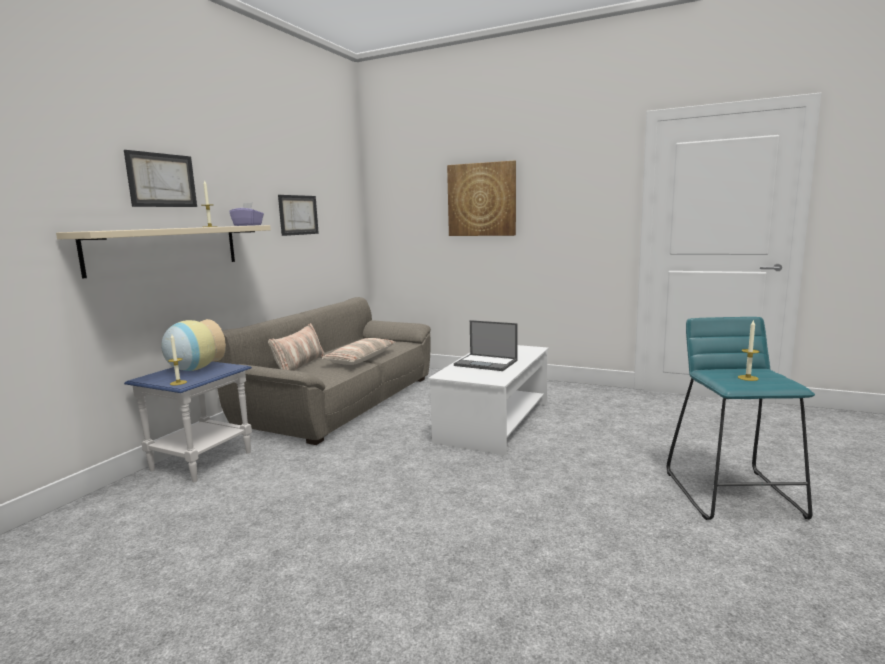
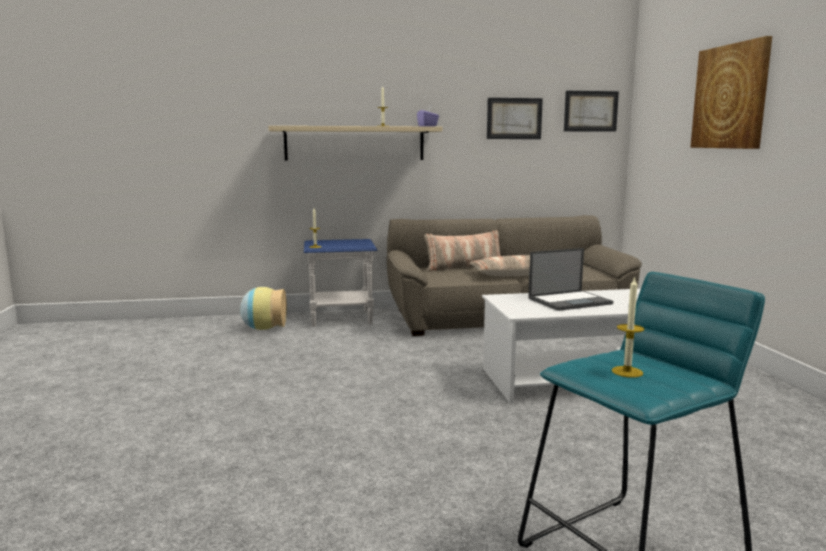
camera: 55 degrees right, 0 degrees up
picture [124,150,197,207] -> picture moved to [564,91,619,132]
vase [161,319,226,371] -> vase moved to [240,287,287,330]
laptop [454,320,517,371] -> laptop turned 105 degrees counterclockwise [528,248,613,311]

